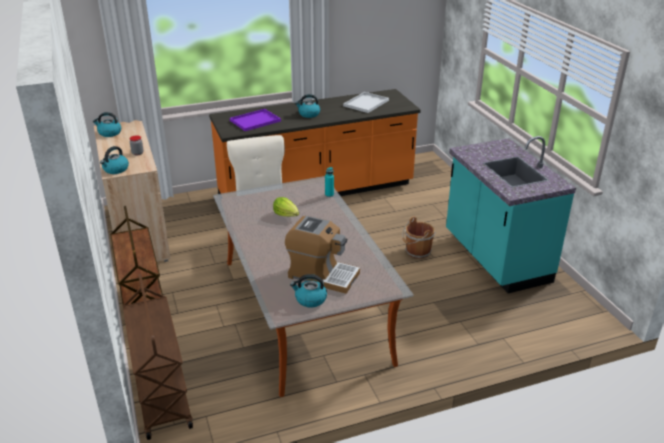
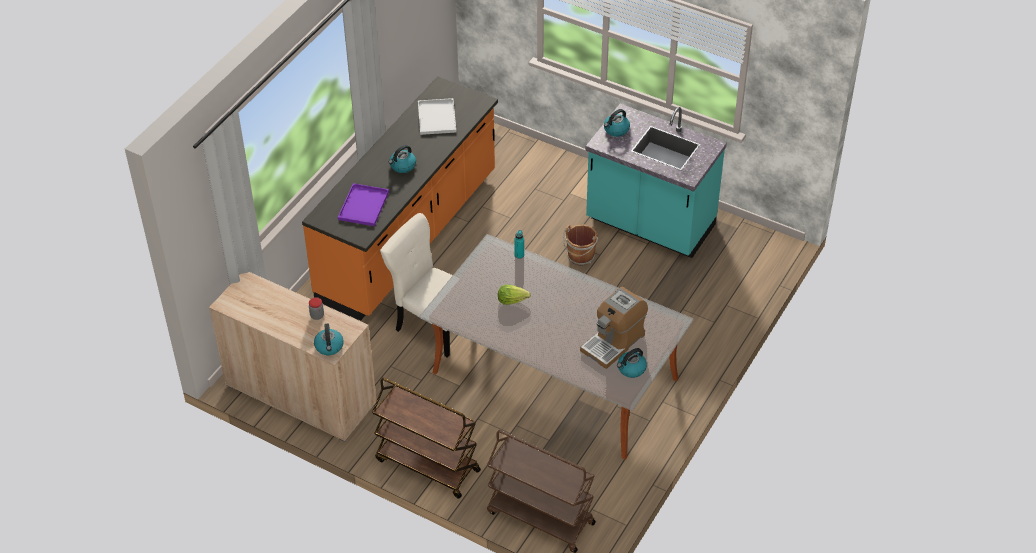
camera: 40 degrees left, 15 degrees up
kettle [93,112,121,137] -> kettle moved to [604,109,630,137]
coffee machine [285,216,360,294] -> coffee machine turned 150 degrees clockwise [580,287,648,369]

